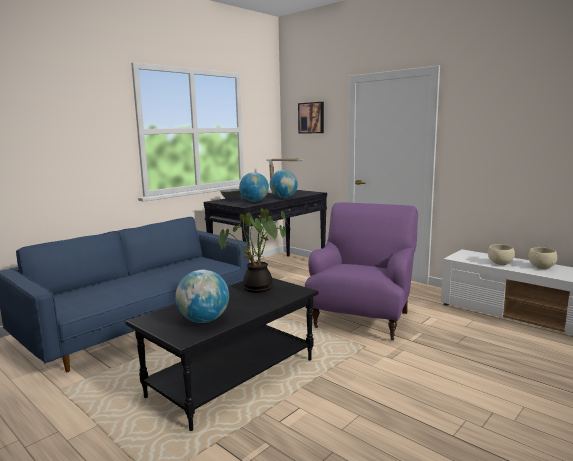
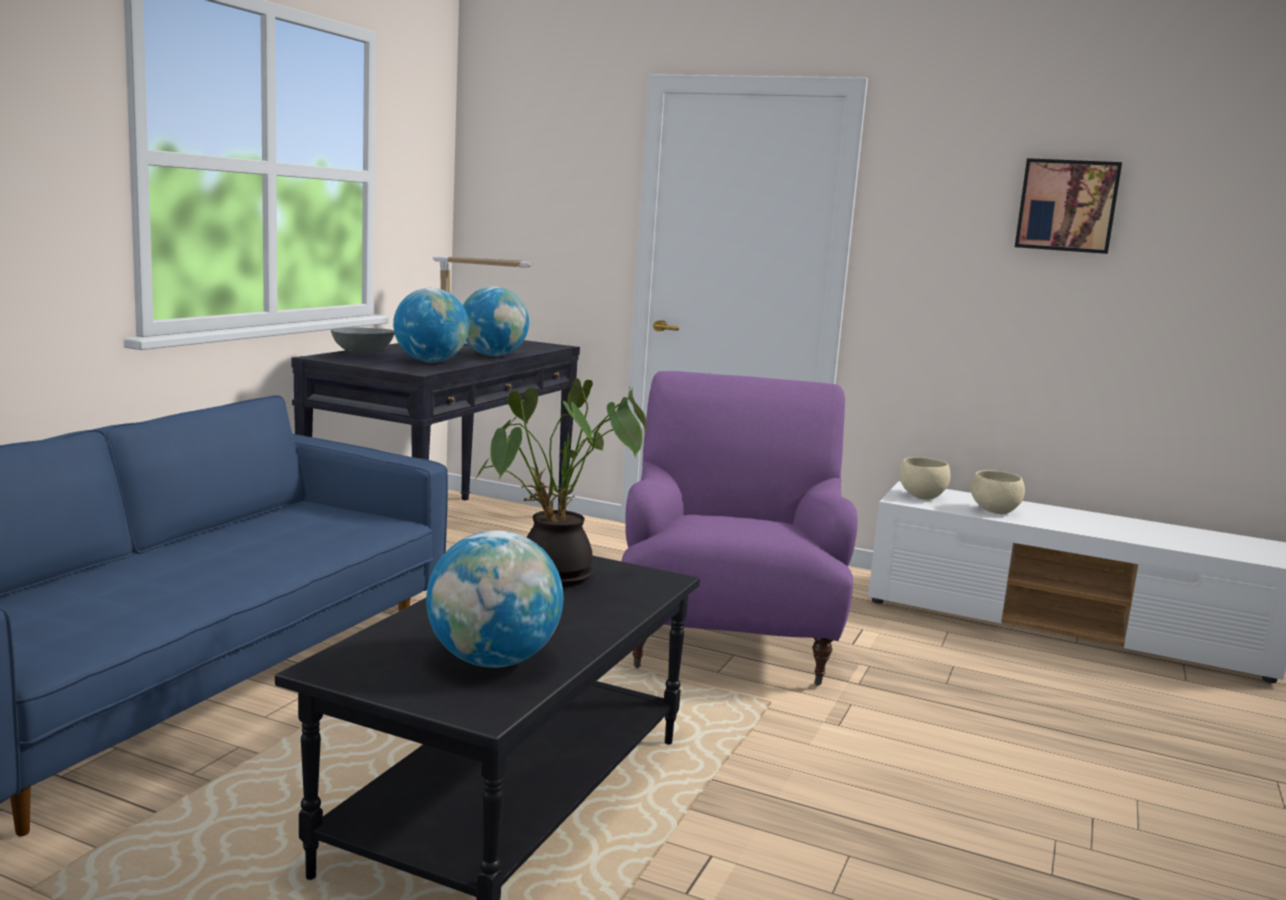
camera: 20 degrees left, 0 degrees up
picture [298,102,324,134] -> picture moved to [1015,158,1122,254]
beige bowl [528,247,557,269] -> beige bowl moved to [899,457,950,499]

